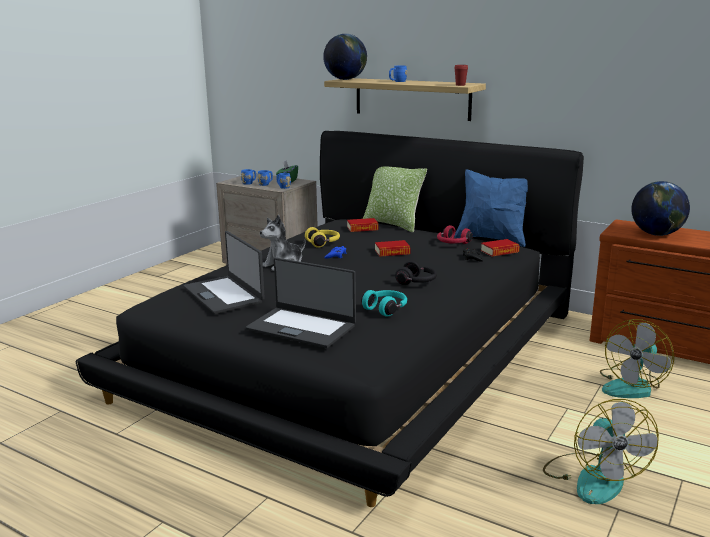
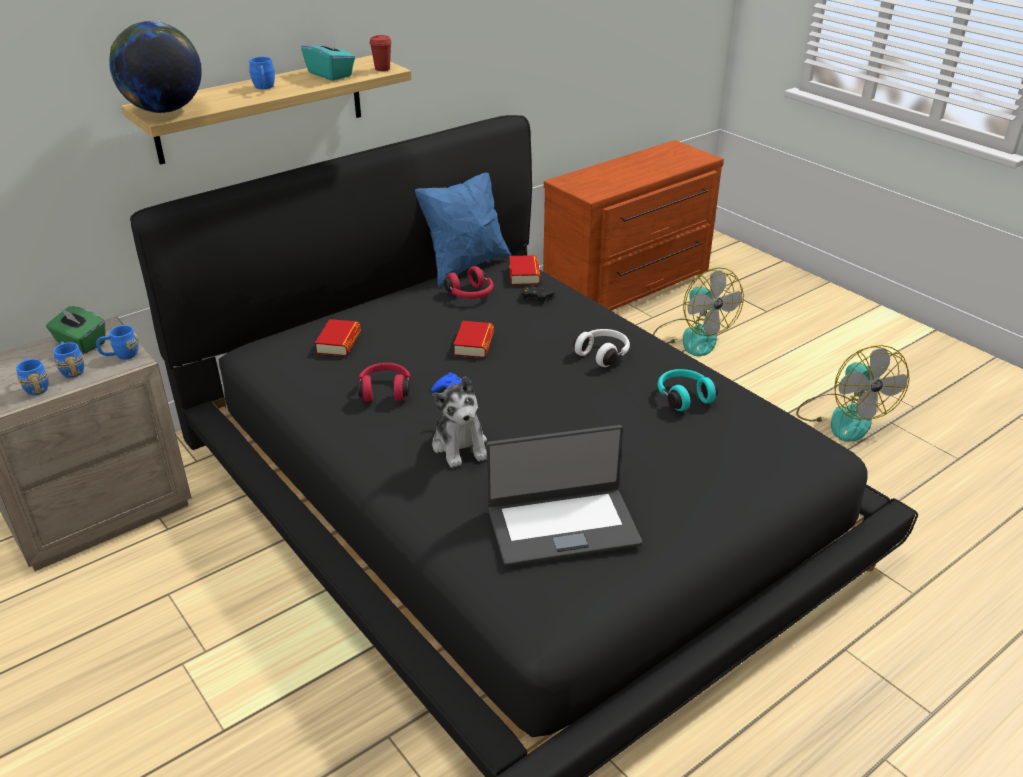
camera: 70 degrees left, 15 degrees up
laptop [246,258,356,348] -> none
yellow headphones [305,227,340,248] -> red headphones [357,363,411,402]
pillow [363,166,427,232] -> none
black headphones [395,260,437,285] -> white headphones [573,329,630,367]
fan [543,399,659,504] -> fan turned 60 degrees clockwise [796,345,909,442]
globe [631,181,690,236] -> none
none -> turquoise tissue box [301,32,355,81]

